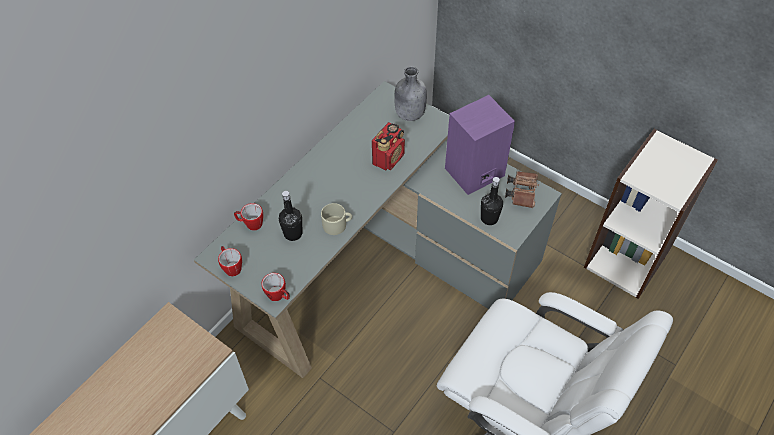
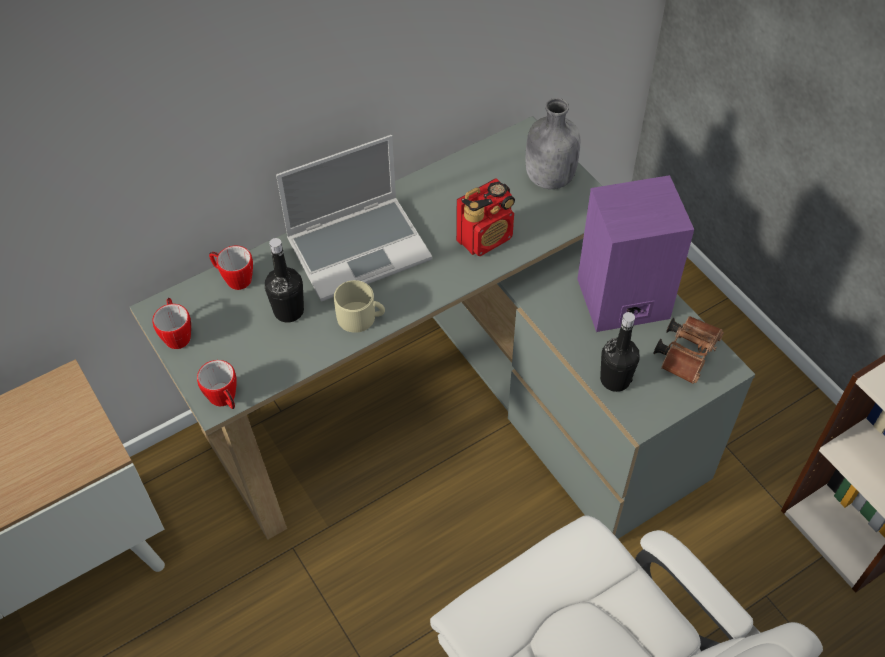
camera: 20 degrees right, 0 degrees up
none -> laptop [276,135,432,302]

